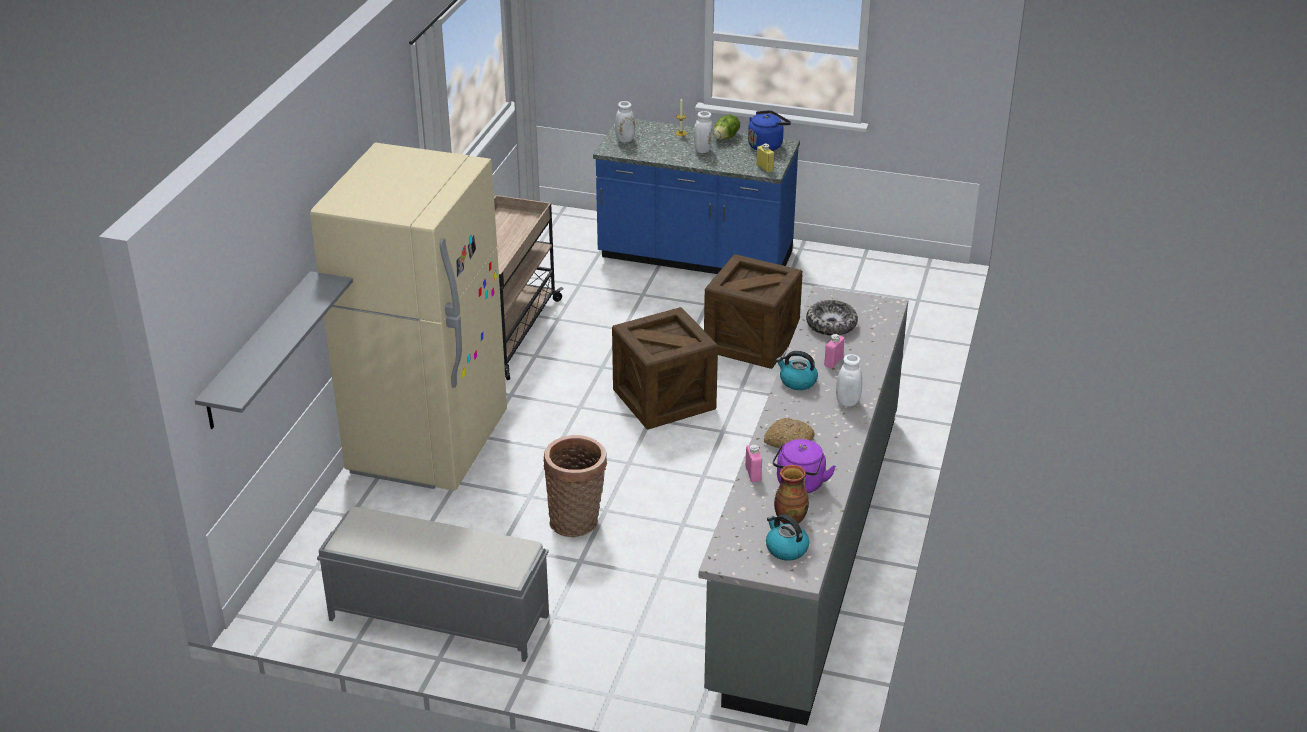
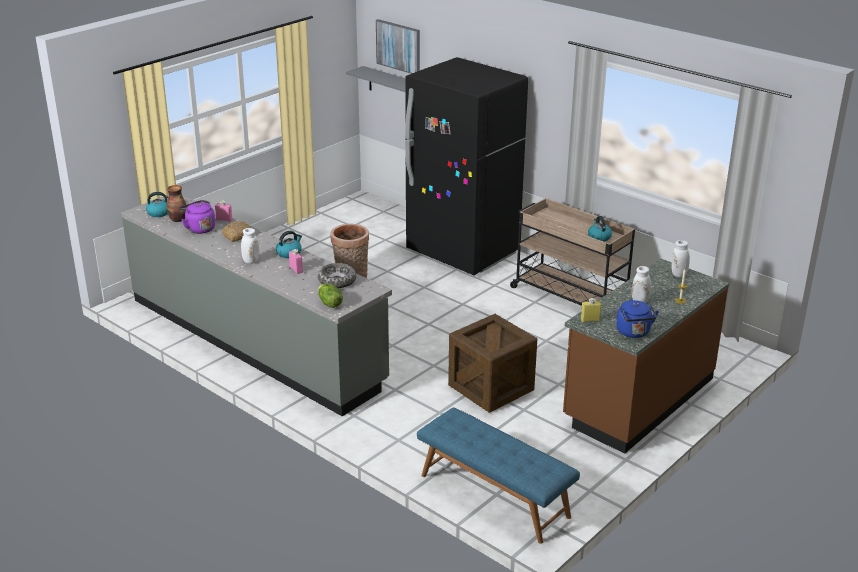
camera: 115 degrees right, 5 degrees down
beige fridge [310,143,507,491] -> black fridge [405,57,528,275]
grey bench [317,507,549,662] -> none
blue counter [593,119,800,274] -> brown counter [563,258,729,454]
crate [612,307,718,430] -> none
lettuce [713,115,740,140] -> lettuce moved to [318,284,343,308]
none -> picture [376,19,420,74]
none -> blue bench [417,407,580,544]
none -> kettle [588,216,612,242]

